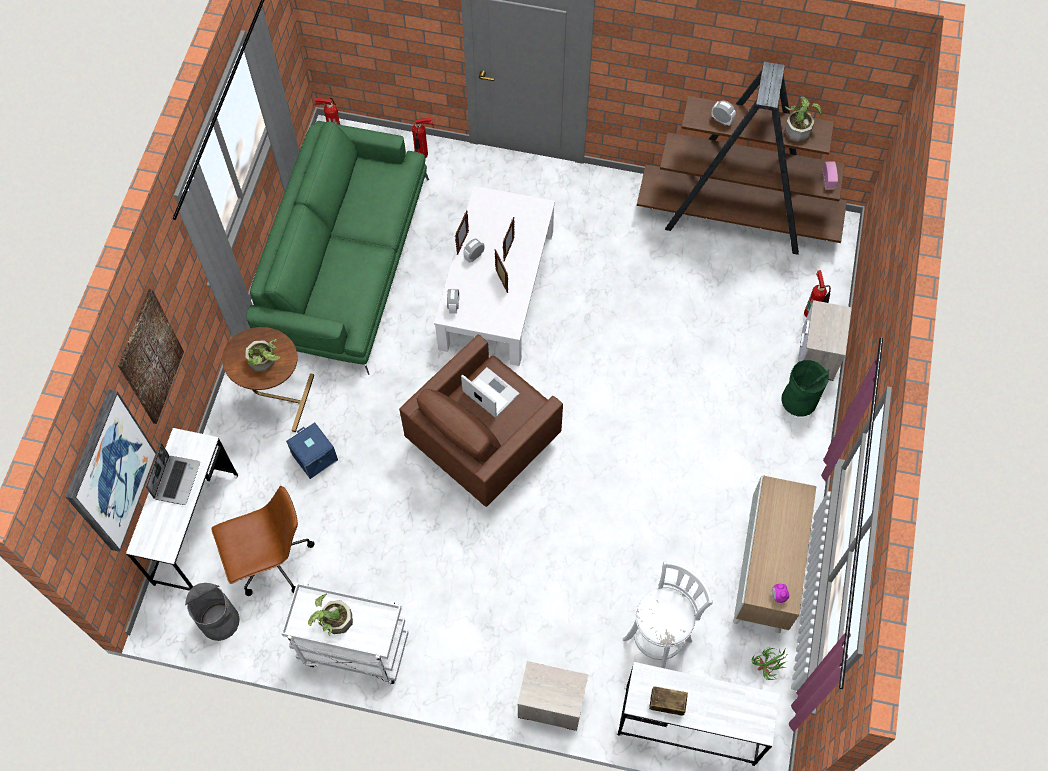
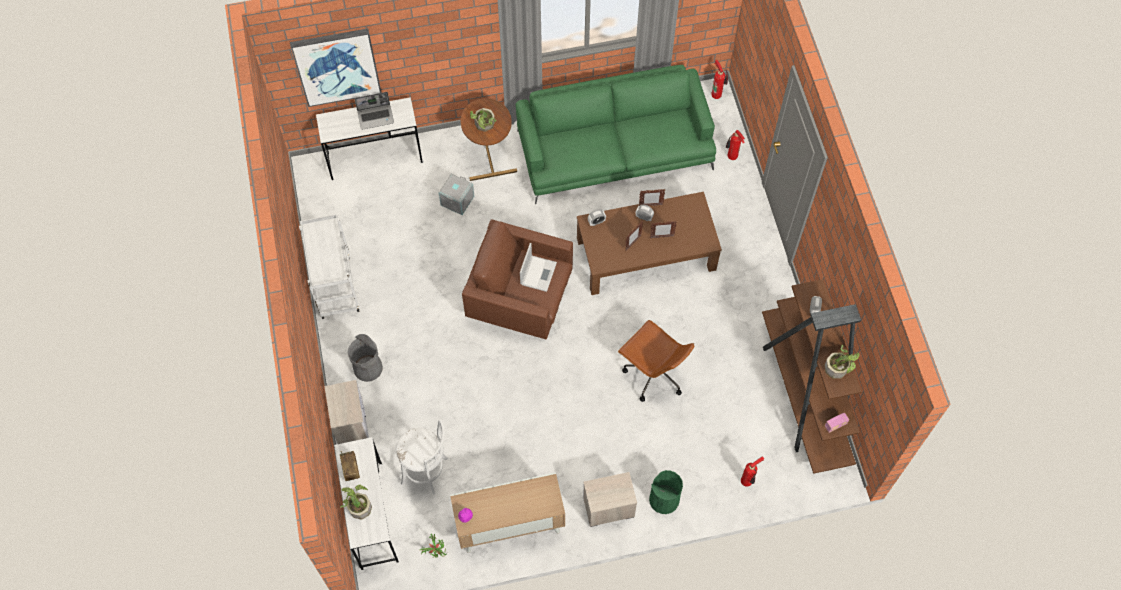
camera: 65 degrees right, 0 degrees up
picture [118,289,184,424] -> none
grey trash can [185,583,240,641] -> grey trash can moved to [347,334,383,382]
brown office chair [211,486,314,596] -> brown office chair moved to [618,320,694,402]
blue storage box [286,422,338,479] -> grey storage box [439,174,474,215]
potted plant [308,593,353,635] -> potted plant moved to [340,485,372,519]
white coffee table [434,186,555,366] -> brown coffee table [577,192,722,295]
nightstand [798,300,852,381] -> nightstand moved to [583,472,637,527]

